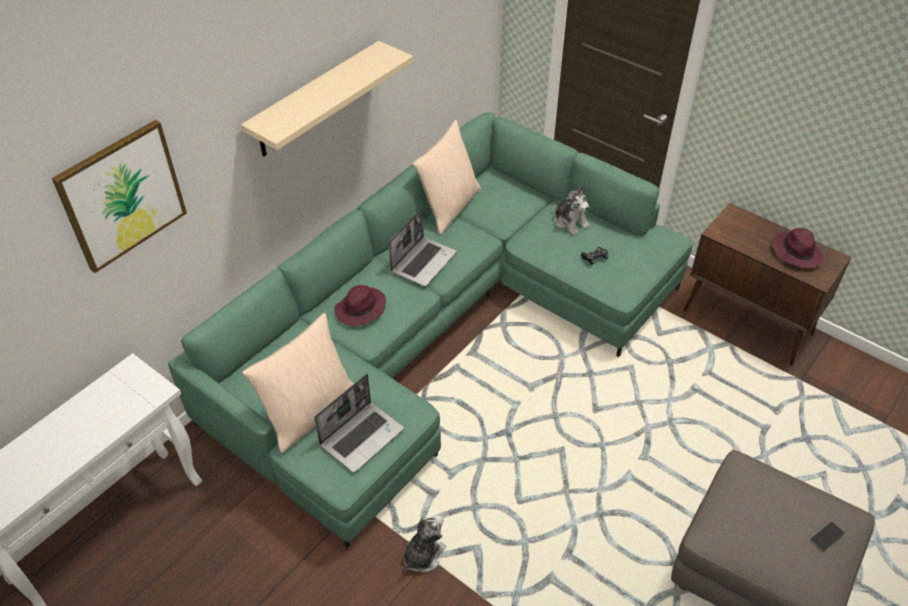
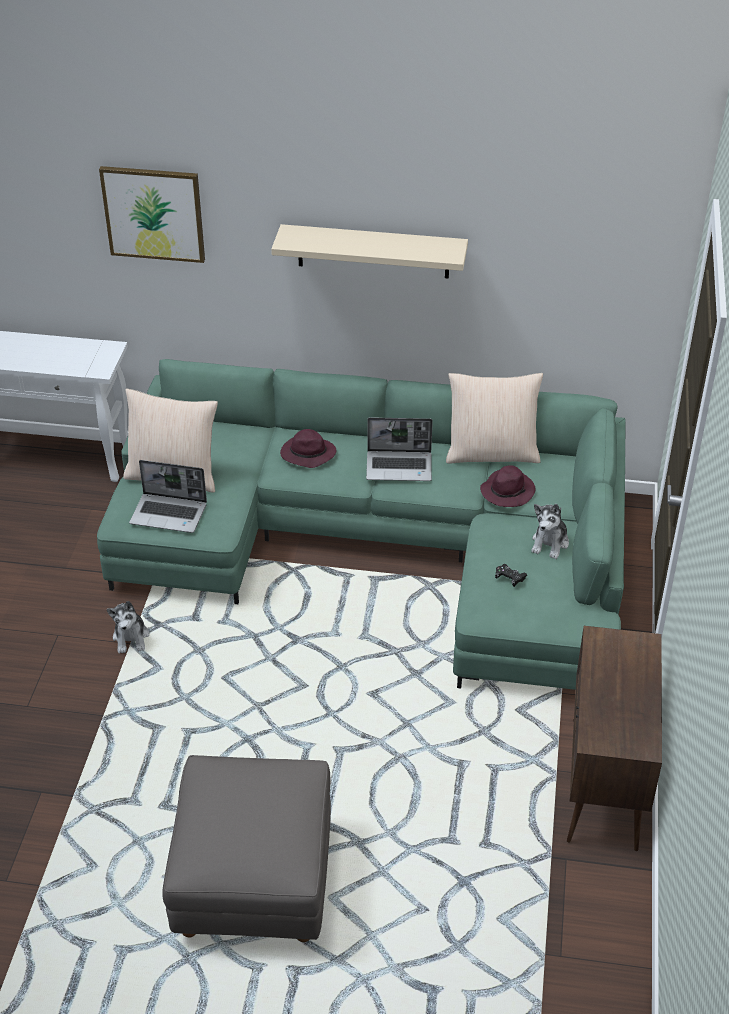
camera: 60 degrees right, 5 degrees down
plush toy [403,514,446,572] -> plush toy turned 75 degrees clockwise [107,601,149,654]
purple hat [772,228,823,268] -> purple hat moved to [480,465,536,507]
phone [811,522,844,551] -> none

